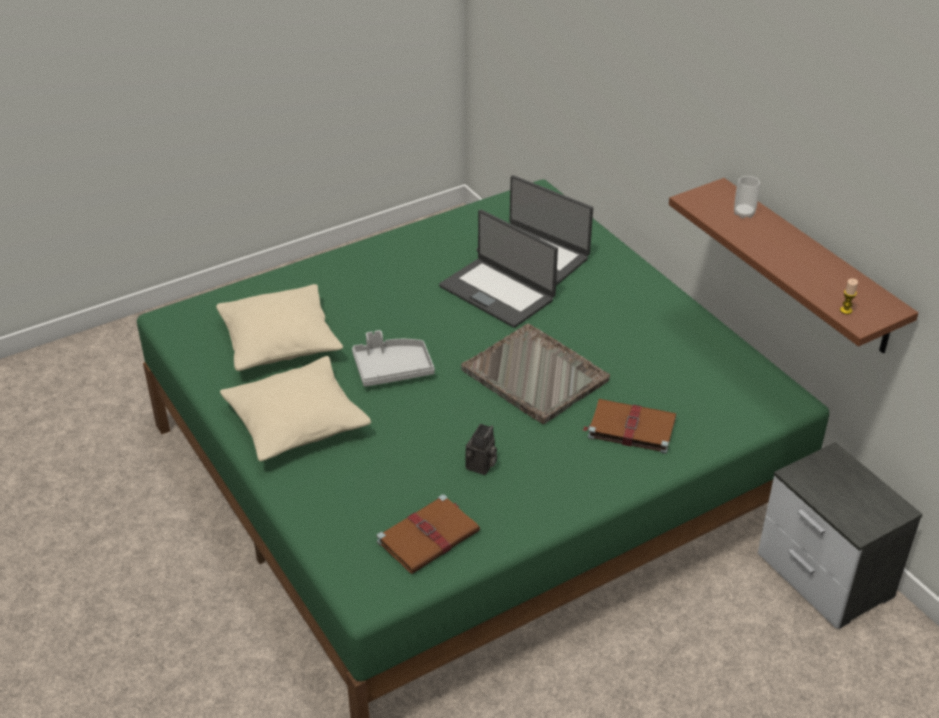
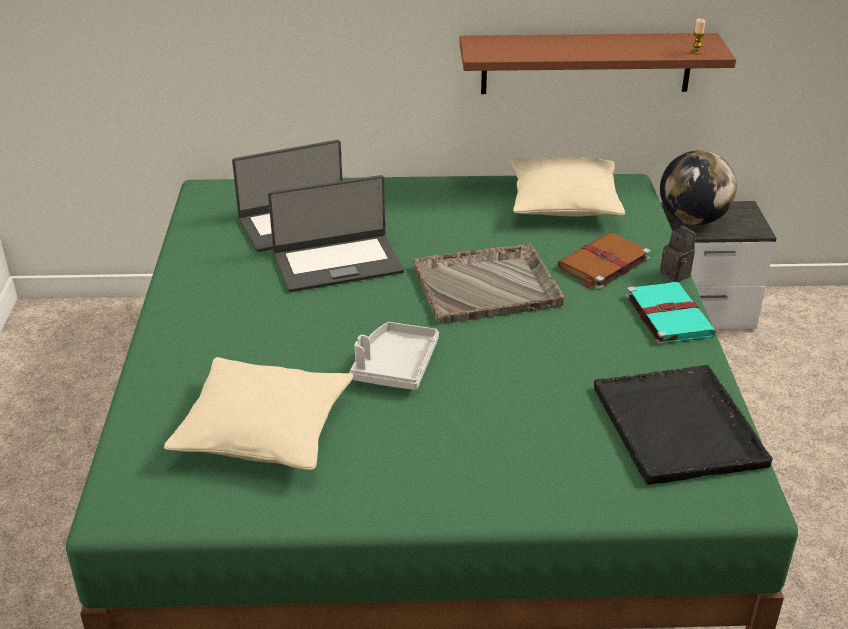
camera: 60 degrees left, 5 degrees down
beige pillow [220,356,371,461] -> beige pillow moved to [510,157,625,217]
brown book [377,494,480,574] -> black tray [594,365,773,485]
camera [465,424,497,475] -> camera moved to [660,226,696,282]
cup [734,176,760,219] -> none
none -> turquoise book [626,282,716,345]
none -> globe [660,150,737,225]

